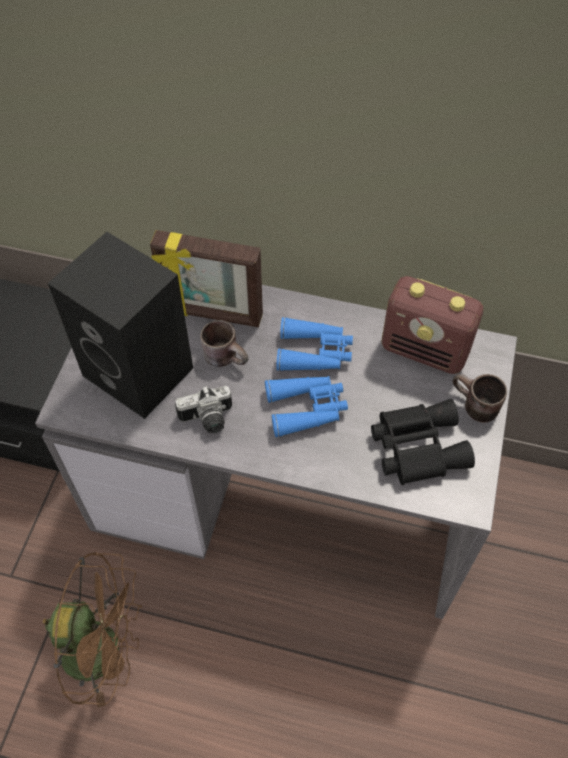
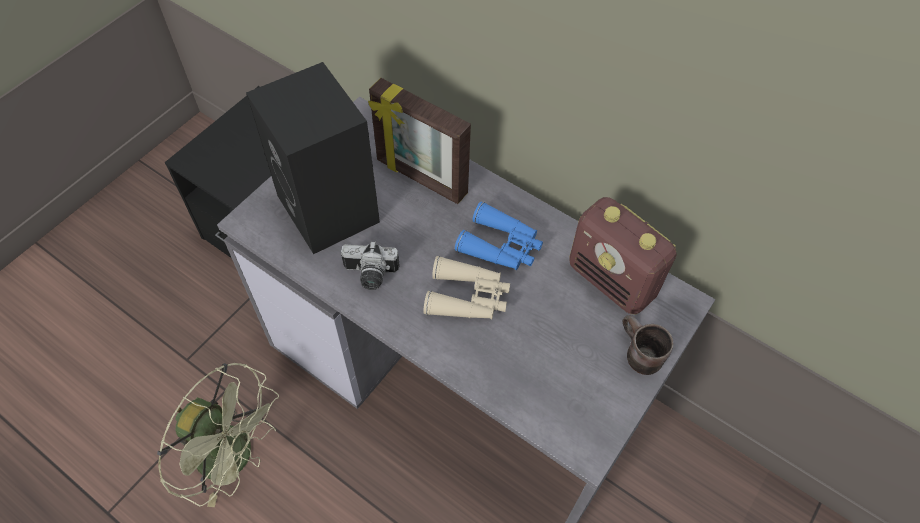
camera: 20 degrees right, 0 degrees up
brown fan [43,552,142,708] -> green fan [157,363,279,507]
brown mug [200,320,248,367] -> none
blue binoculars [265,376,348,437] -> beige binoculars [423,256,510,319]
black binoculars [371,399,475,485] -> none

